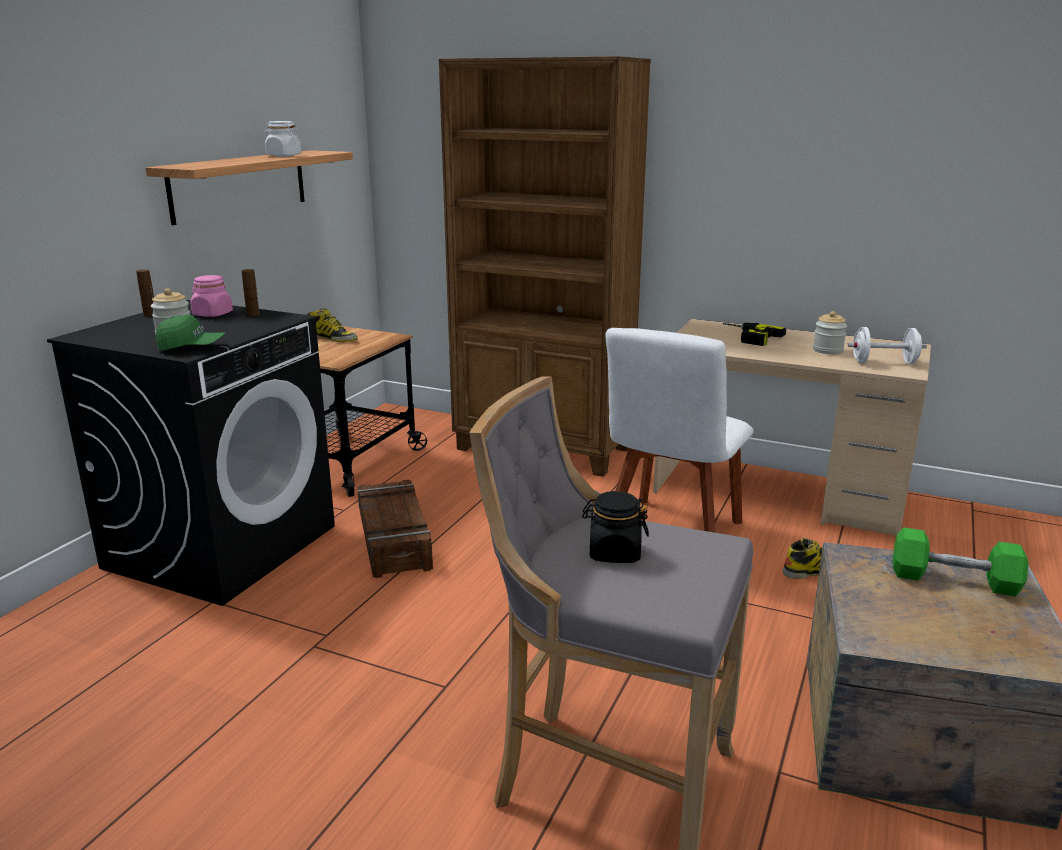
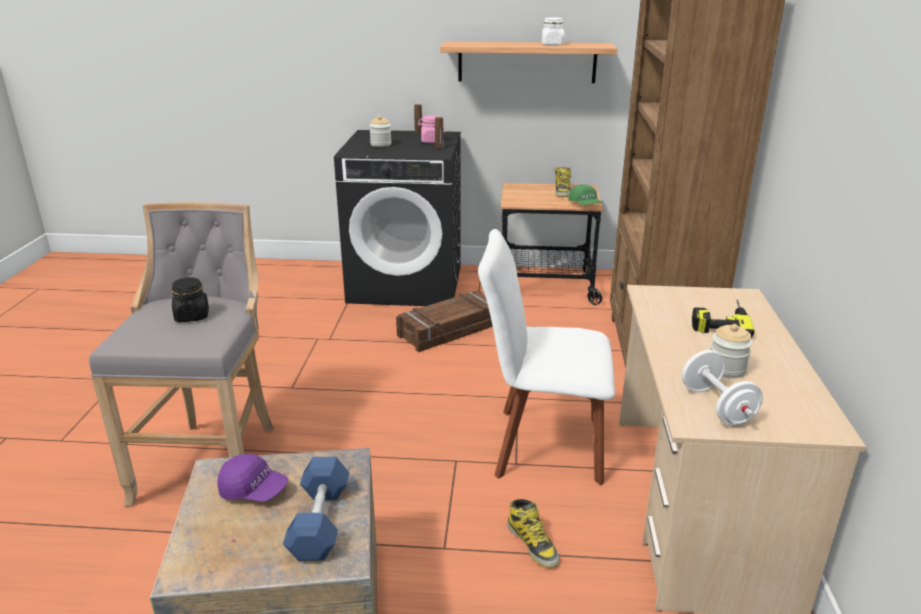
camera: 70 degrees right, 5 degrees up
green cap [156,315,225,351] -> green cap moved to [568,184,602,205]
green dumbbell [893,527,1029,597] -> blue dumbbell [283,457,349,561]
none -> purple cap [218,454,288,502]

